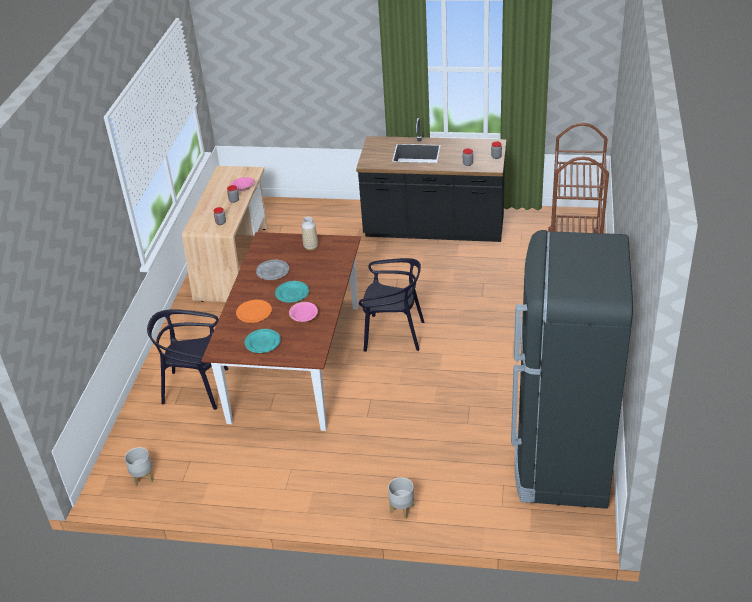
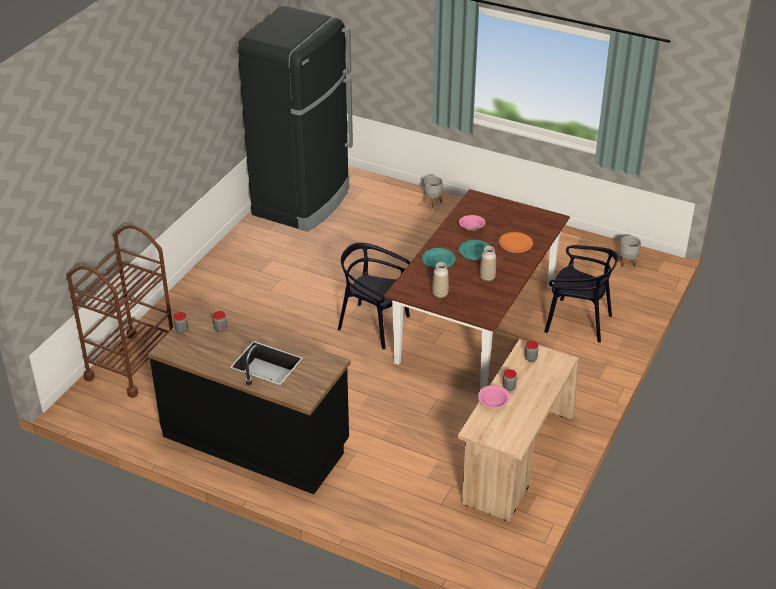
camera: 165 degrees left, 0 degrees up
turquoise plate [245,329,281,353] -> turquoise plate moved to [422,248,456,268]
grey plate [256,259,289,280] -> vase [480,246,496,282]

